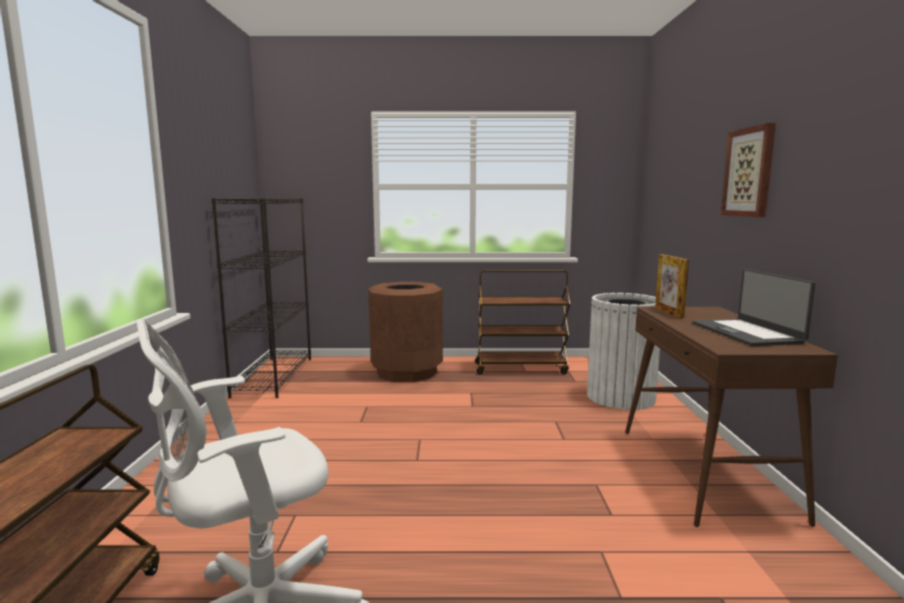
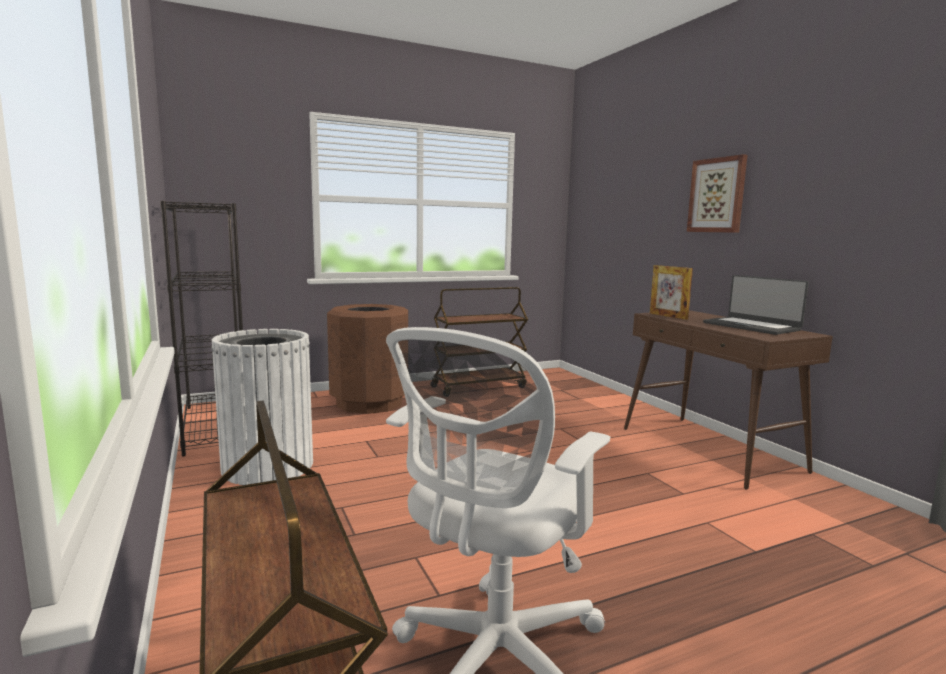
camera: 25 degrees left, 0 degrees up
white trash can [587,293,660,410] -> white trash can moved to [211,329,313,485]

